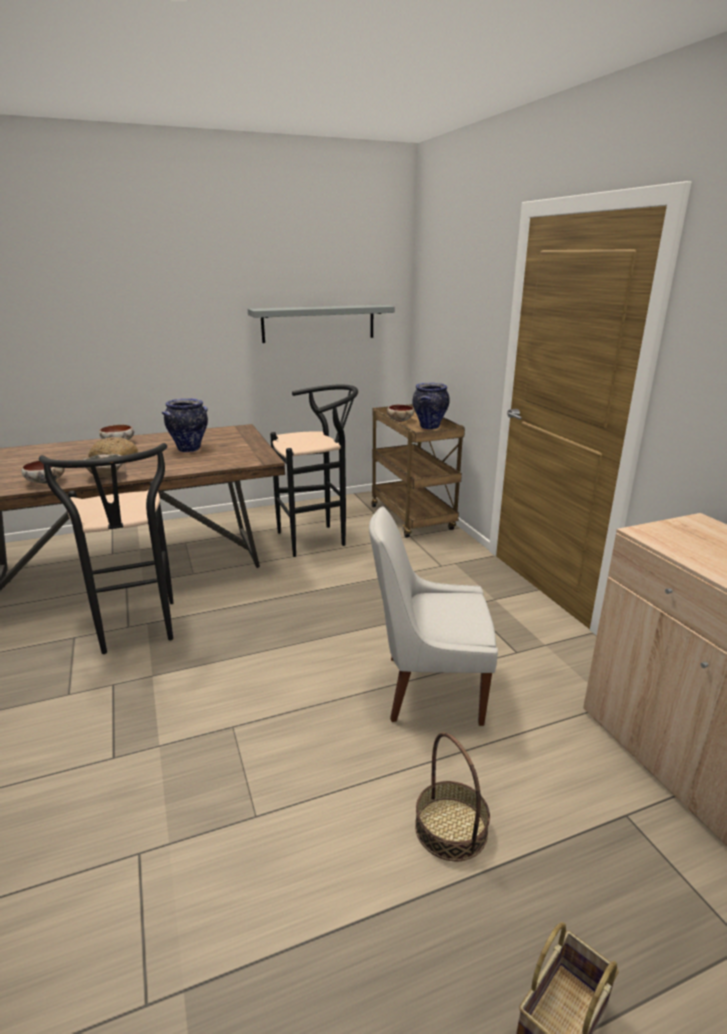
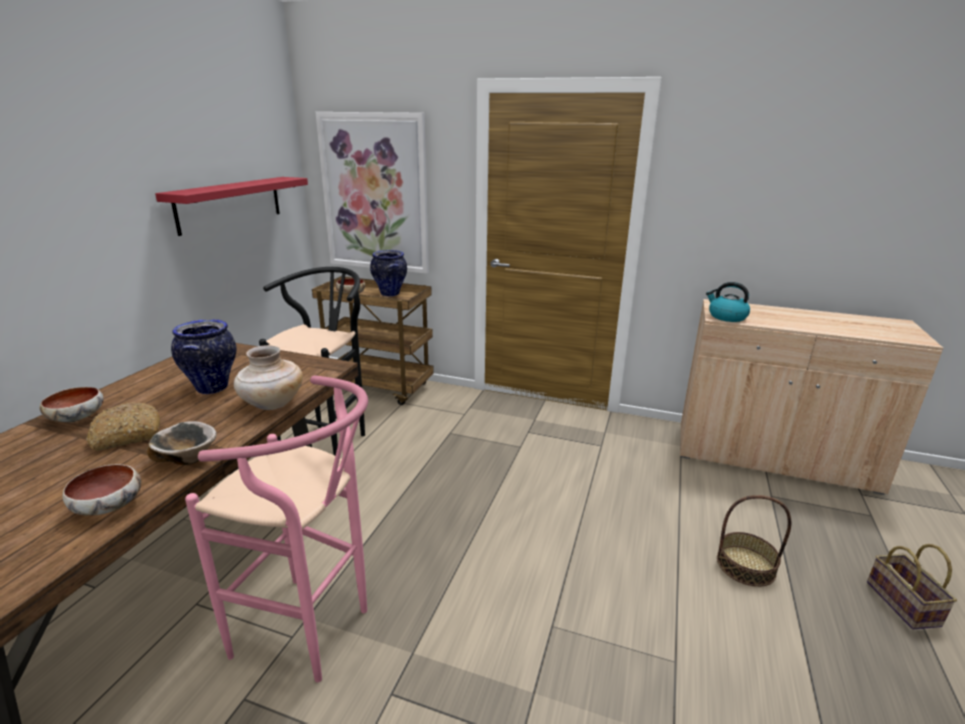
camera: 50 degrees left, 0 degrees up
black stool [39,443,173,654] -> pink stool [185,375,368,682]
grey shelf [248,305,395,343] -> red shelf [155,177,308,236]
white chair [369,506,498,726] -> none
none -> beige vase [234,345,303,410]
none -> picture [315,112,429,274]
none -> kettle [706,282,750,322]

